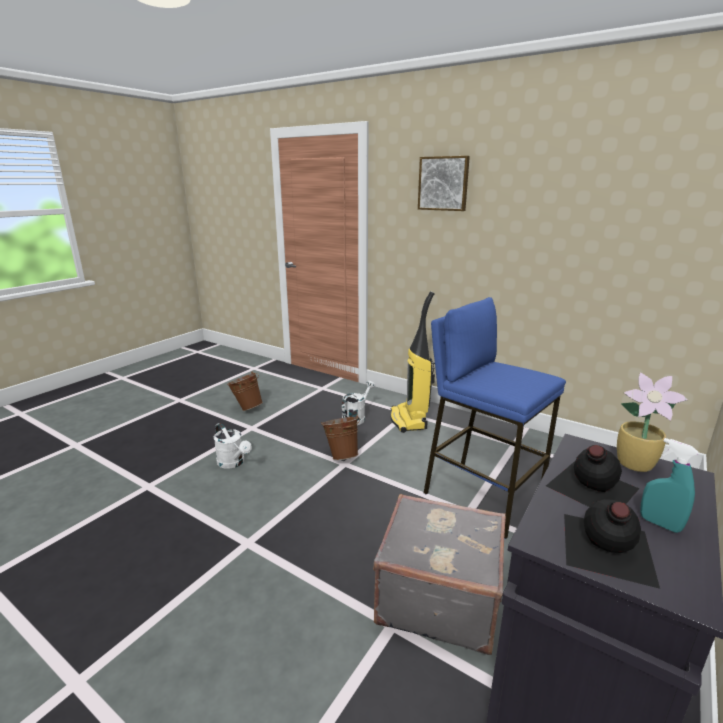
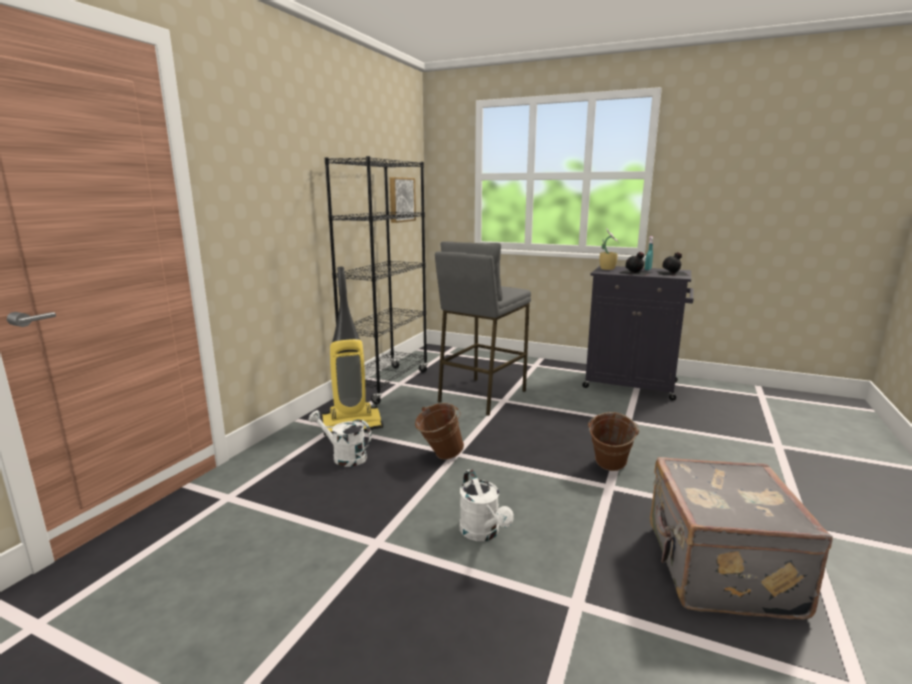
camera: 100 degrees left, 5 degrees down
white watering can [214,423,252,469] -> white watering can turned 120 degrees clockwise [460,469,514,541]
brown bucket [227,372,263,411] -> brown bucket moved to [588,412,639,471]
grey suitcase [373,494,506,655] -> grey suitcase moved to [650,457,833,620]
picture [418,156,470,211] -> picture moved to [390,177,416,223]
blue stool [424,297,566,539] -> grey stool [435,241,531,416]
none -> black bookcase [325,156,428,404]

